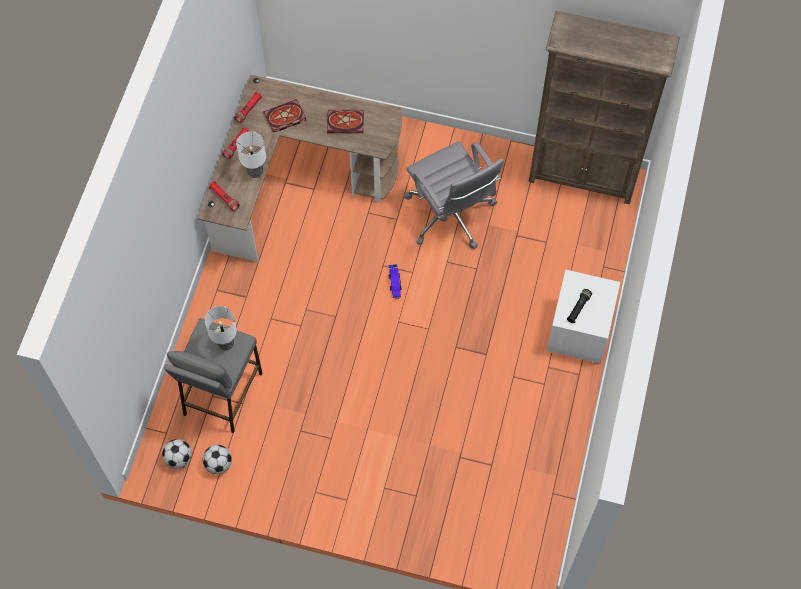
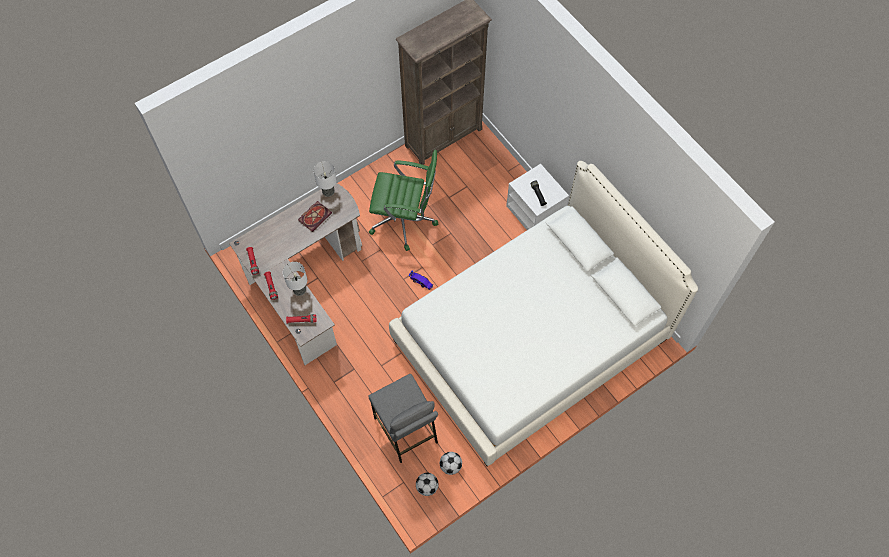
camera: 50 degrees left, 0 degrees up
table lamp [205,306,237,351] -> table lamp moved to [314,161,336,197]
book [263,99,306,133] -> none
grey office chair [404,141,503,249] -> green office chair [369,150,438,251]
none -> white bed [389,161,698,467]

